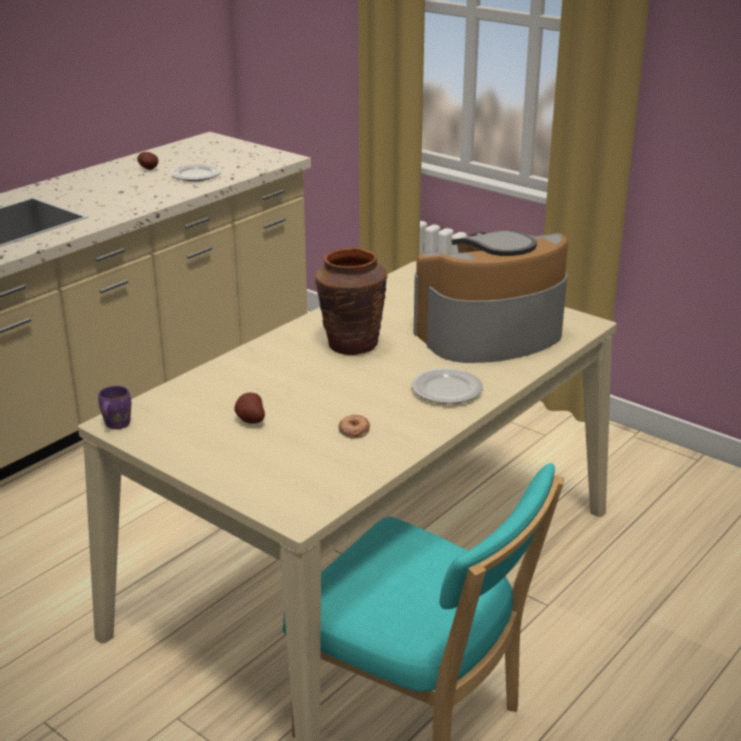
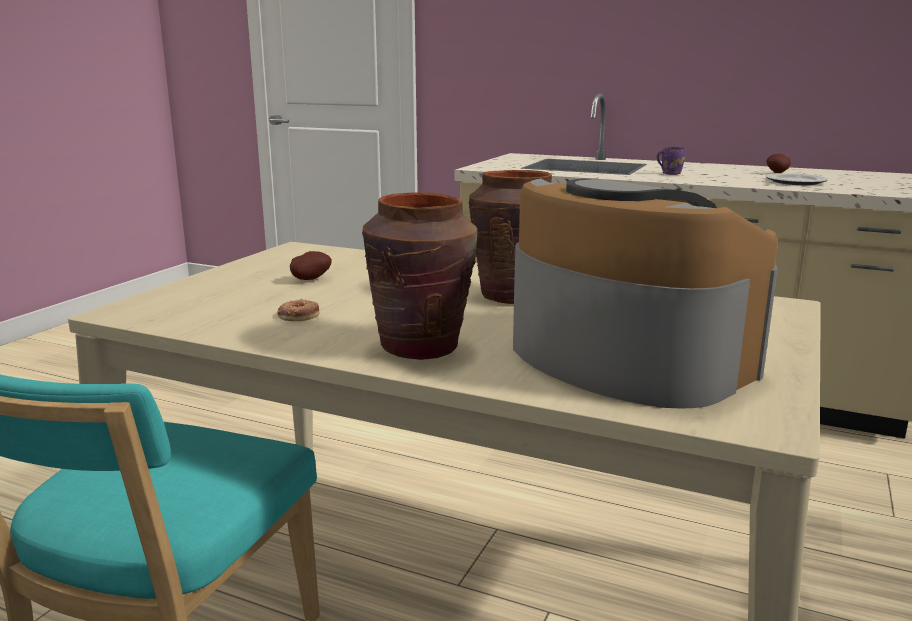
camera: 75 degrees right, 10 degrees down
purple mug [98,386,131,429] -> purple mug moved to [657,147,685,175]
plate [411,368,483,404] -> brown vase [362,192,477,360]

